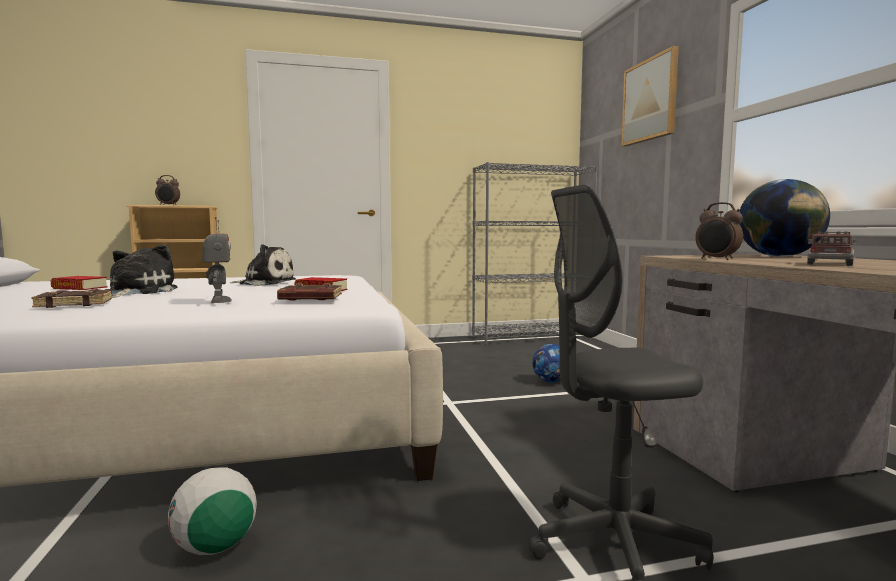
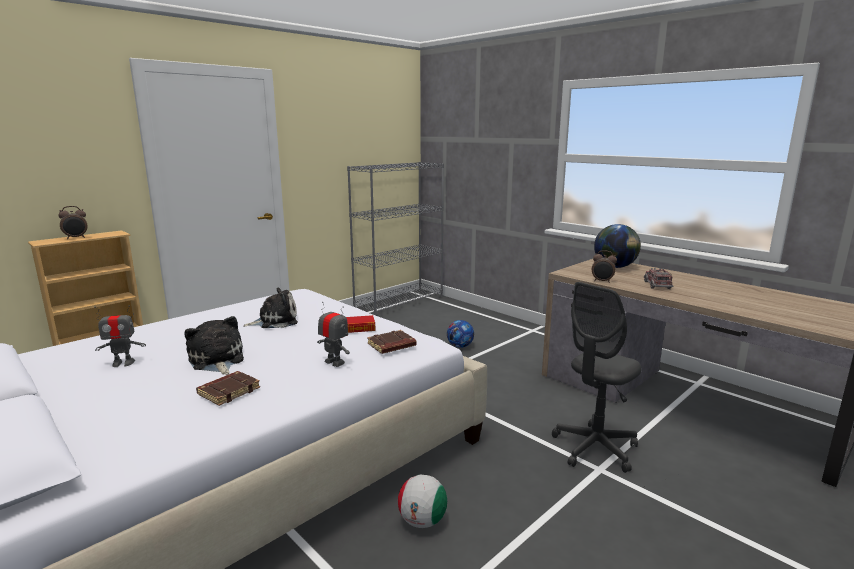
camera: 30 degrees left, 10 degrees up
book [51,276,108,290] -> toy robot [94,306,146,367]
picture [621,46,679,146] -> none

